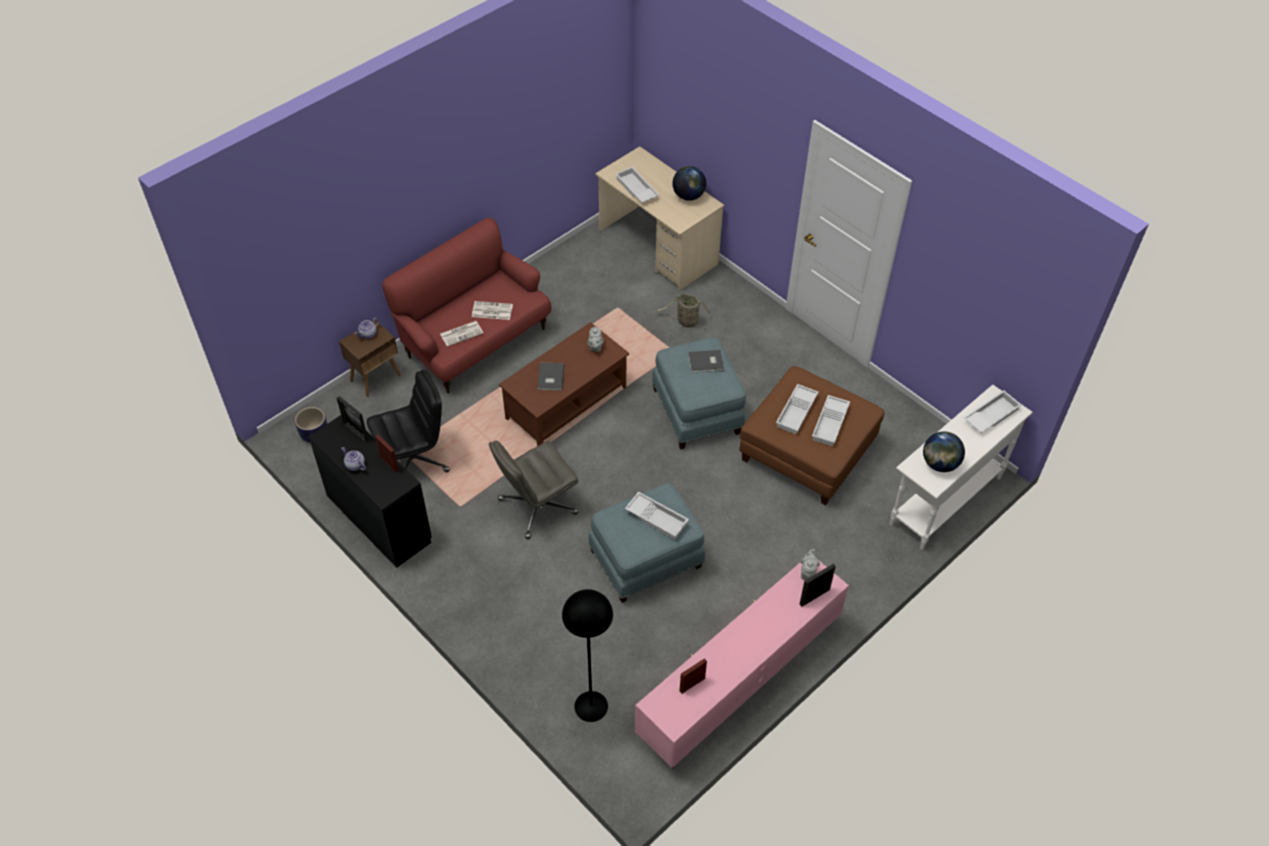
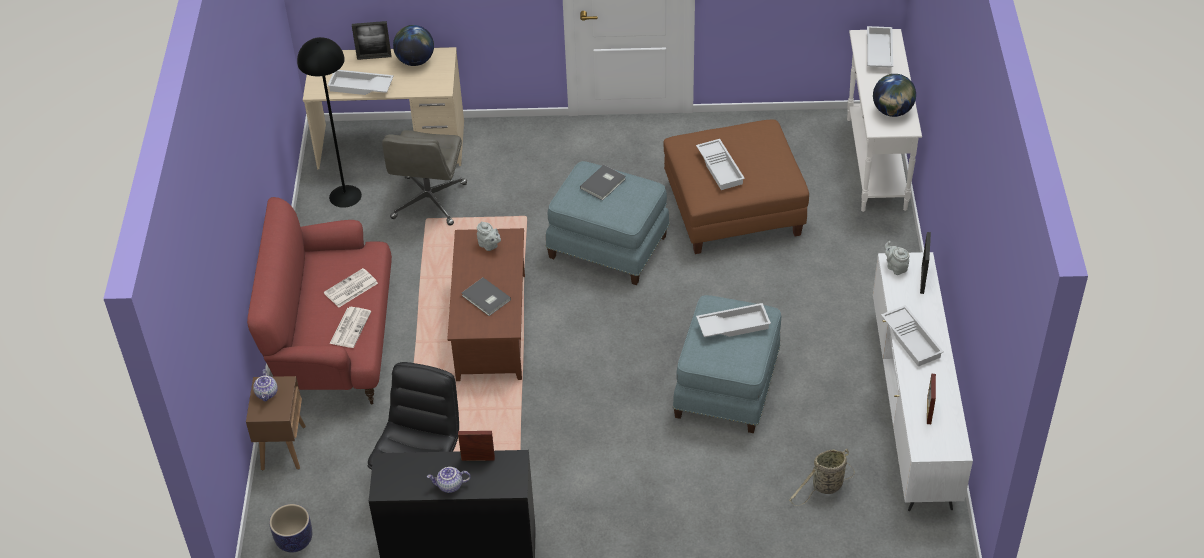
camera: 45 degrees left, 5 degrees down
picture frame [337,396,368,442] -> picture frame moved to [352,21,391,60]
grey office chair [489,440,578,539] -> grey office chair moved to [382,130,467,226]
black floor lamp [562,589,613,722] -> black floor lamp moved to [297,37,362,208]
pink tv stand [635,561,849,769] -> white tv stand [873,252,973,511]
basket [656,294,711,328] -> basket moved to [789,448,855,506]
white tray [812,395,850,446] -> white tray moved to [881,305,944,367]

